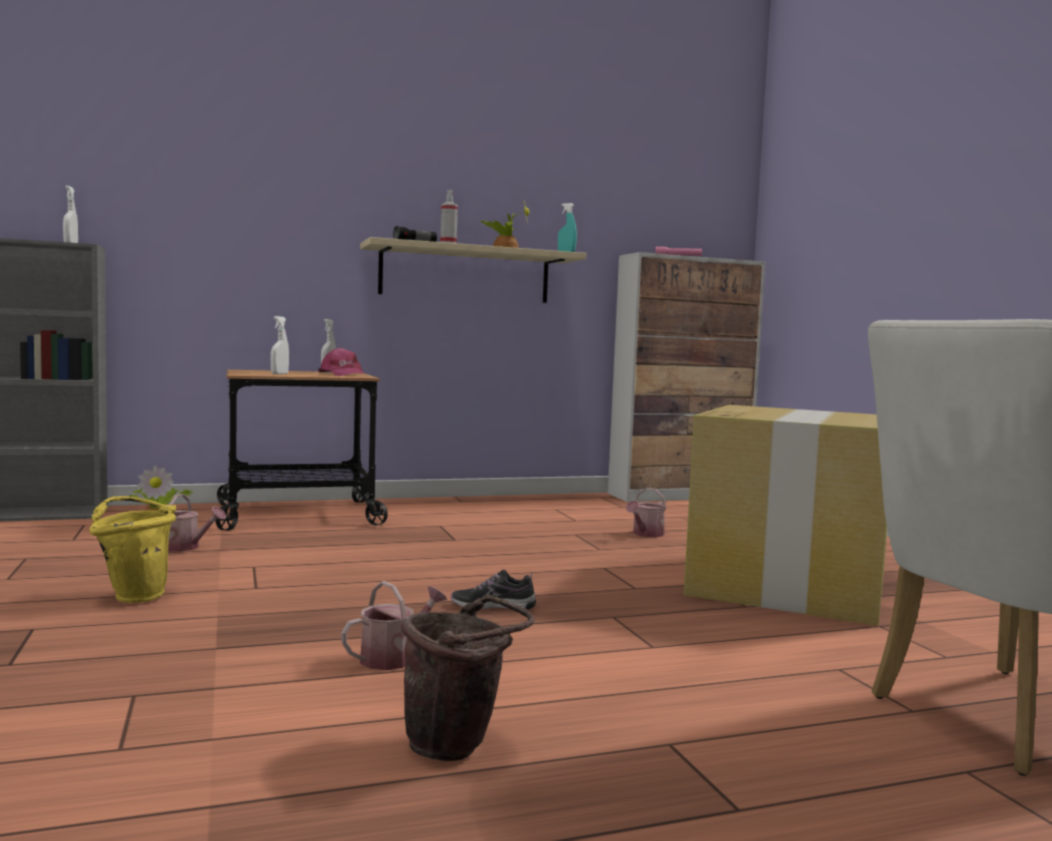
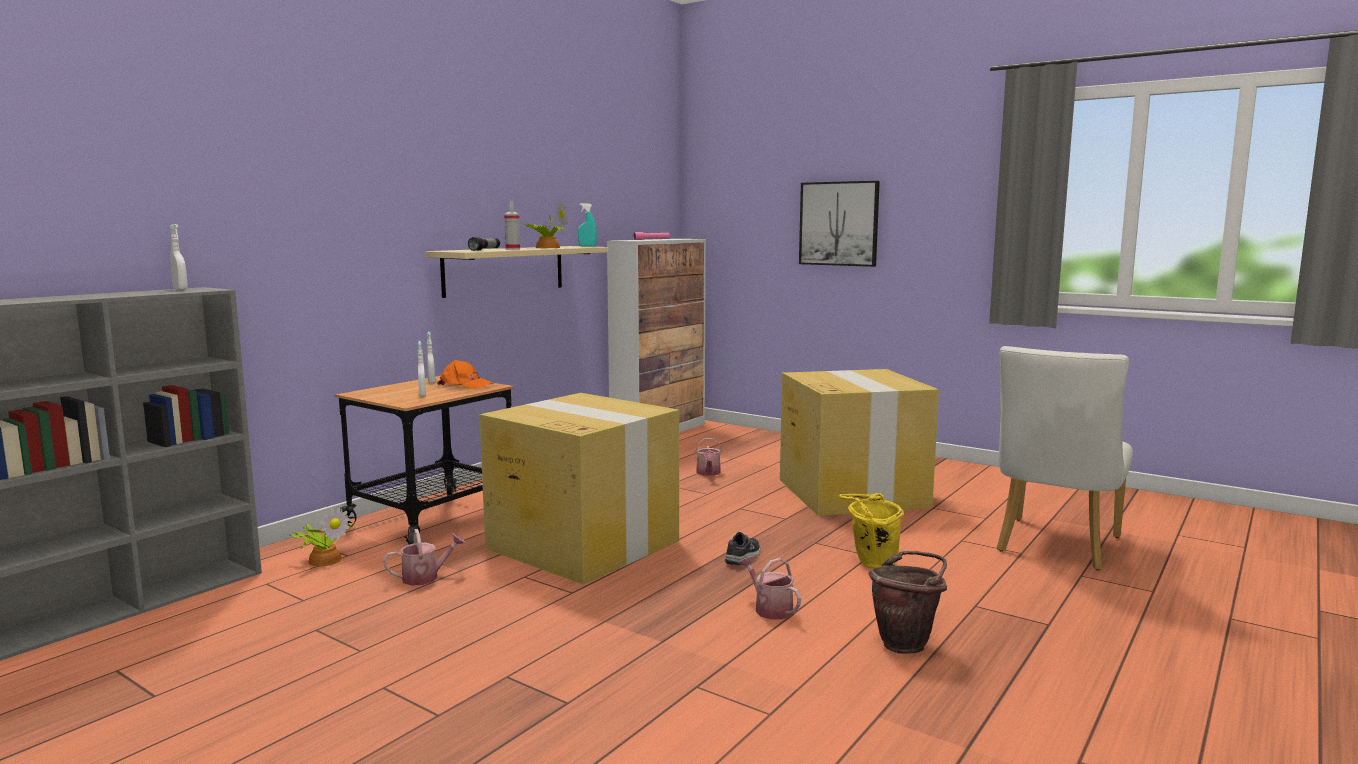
camera: 35 degrees left, 5 degrees up
yellow bucket [90,496,176,603] -> yellow bucket moved to [838,493,904,568]
pink cap [318,347,367,376] -> orange cap [437,360,493,389]
watering can [341,581,447,670] -> watering can turned 45 degrees counterclockwise [739,556,801,619]
shoe [451,570,536,610] -> shoe turned 150 degrees clockwise [725,532,760,565]
none -> cardboard box [479,393,679,585]
none -> picture [799,181,880,267]

